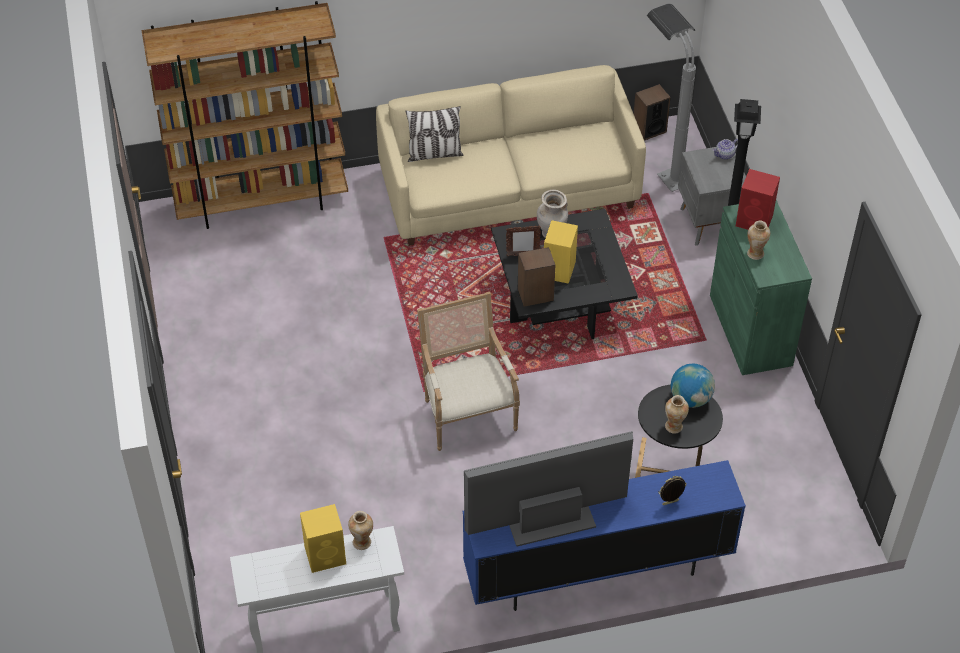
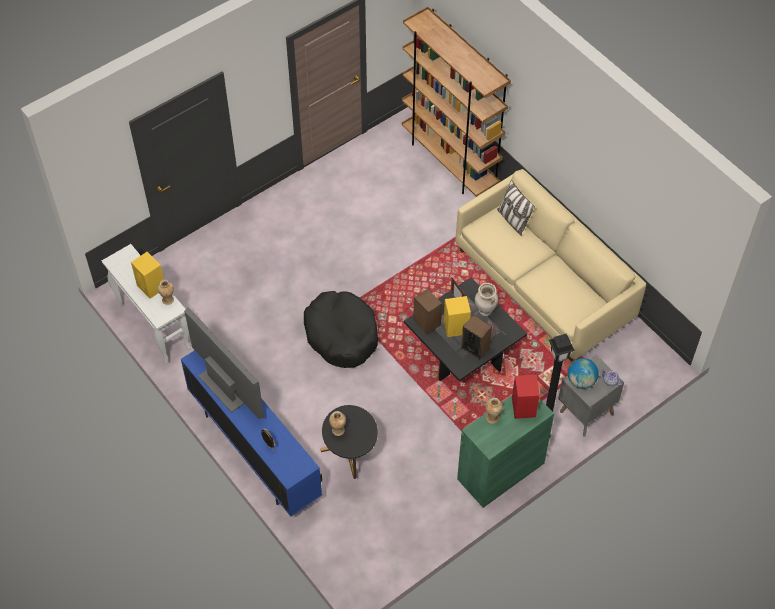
camera: 65 degrees right, 5 degrees up
armchair [417,292,520,451] -> black dog bed [304,291,378,368]
speaker [634,84,671,141] -> speaker moved to [461,315,492,360]
grey floor lamp [647,3,696,192] -> none
globe [671,363,715,408] -> globe moved to [568,358,599,389]

